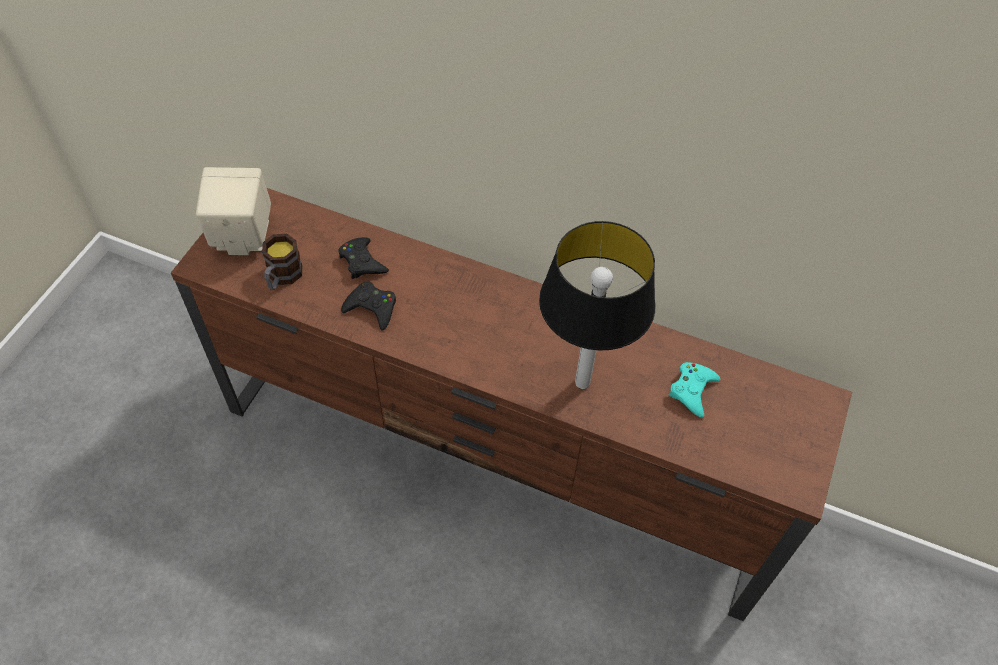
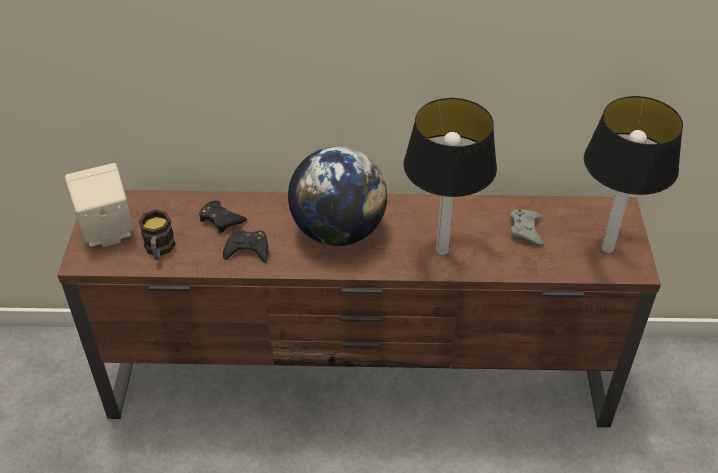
camera: 20 degrees left, 10 degrees down
turquoise game controller [669,362,720,418] -> grey game controller [510,209,544,246]
none -> globe [288,146,387,246]
none -> table lamp [584,96,683,253]

